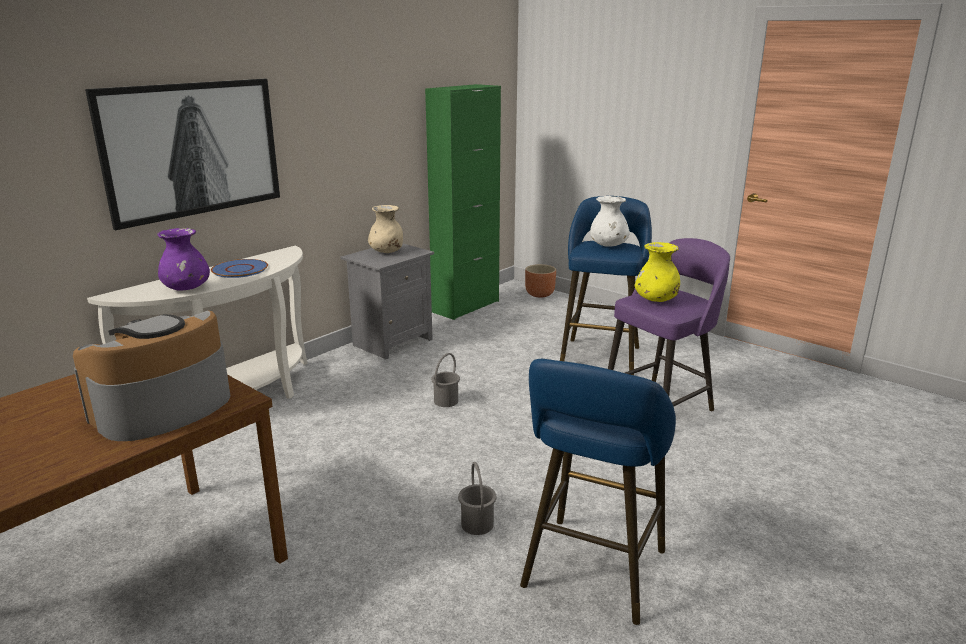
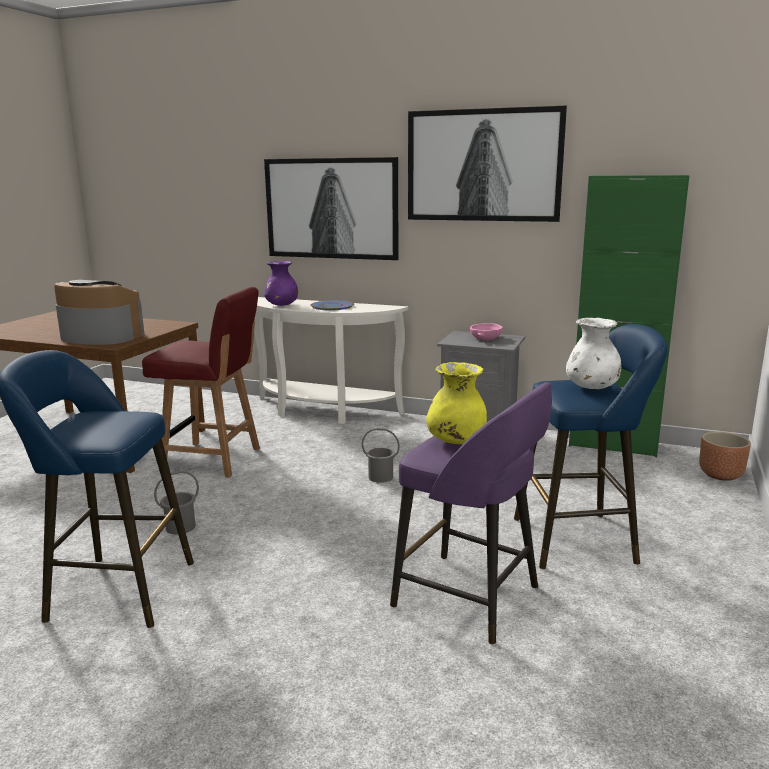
camera: 70 degrees right, 5 degrees down
beige vase [368,205,403,253] -> pink bowl [470,323,503,340]
none -> red chair [142,287,260,478]
none -> picture [408,106,567,222]

